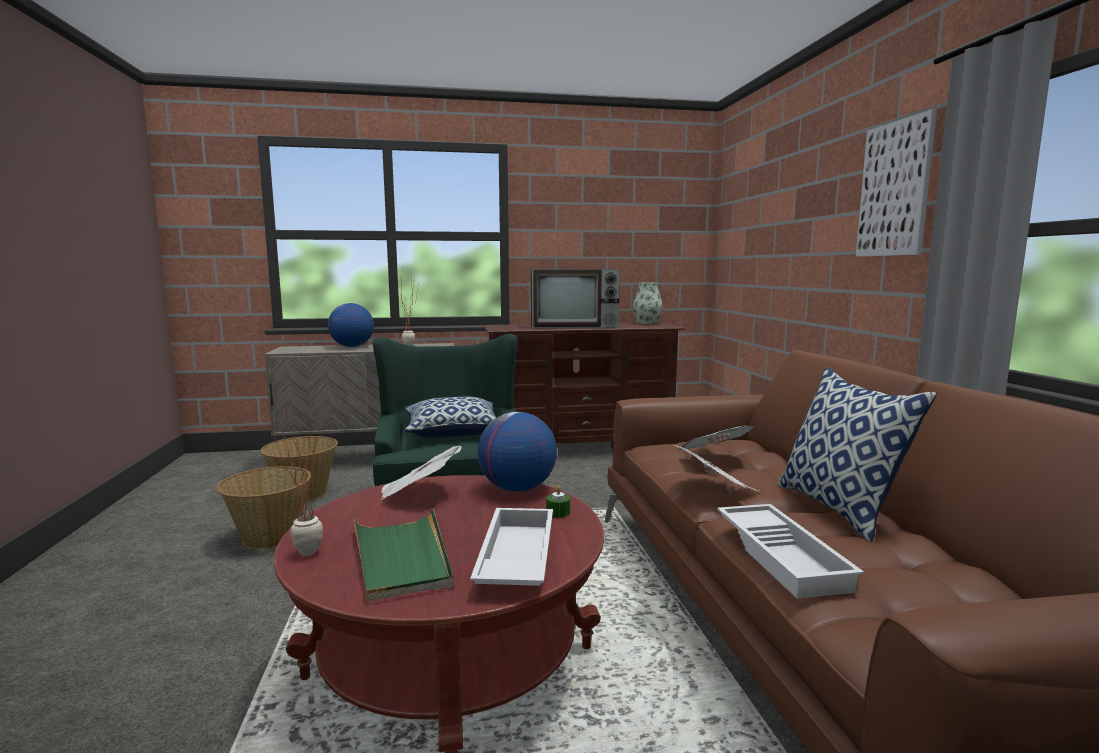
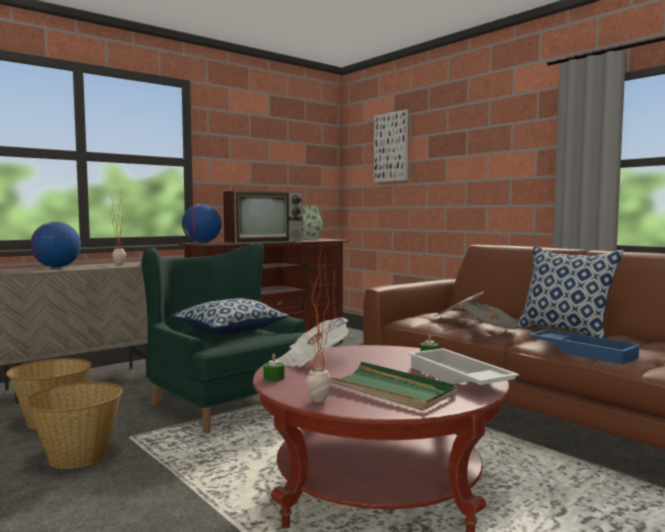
camera: 30 degrees left, 5 degrees down
globe [478,412,557,492] -> globe moved to [182,204,222,243]
white tray [717,504,864,599] -> blue tray [528,329,642,365]
picture [856,109,937,257] -> picture moved to [374,109,409,182]
none -> green candle [263,354,284,381]

